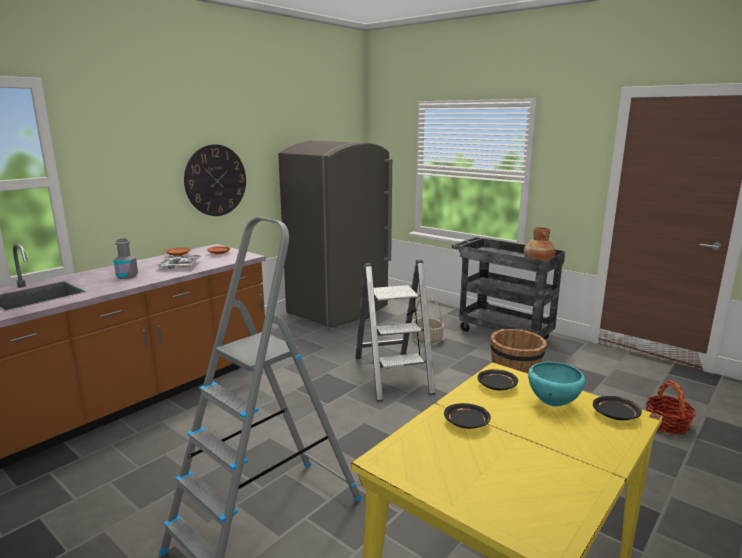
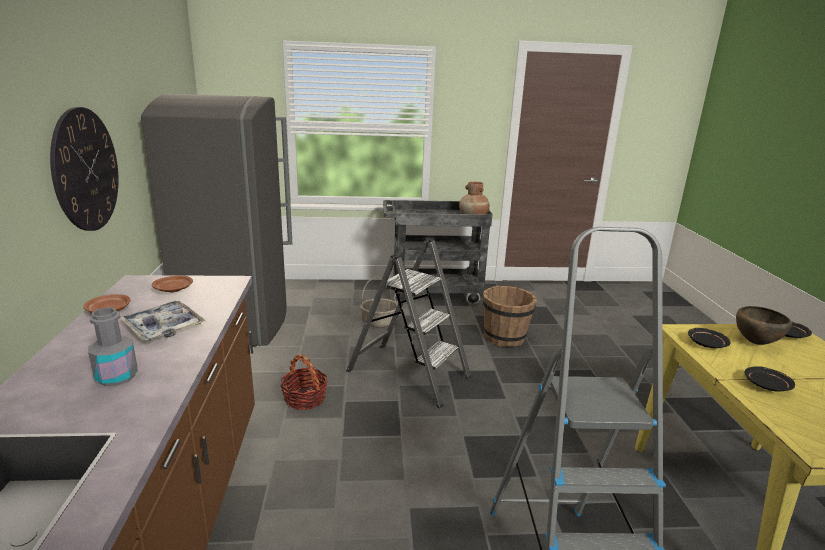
camera: 45 degrees left, 5 degrees up
turquoise bowl [528,362,585,407] -> brown bowl [736,306,792,345]
basket [645,381,696,434] -> basket moved to [281,355,328,410]

